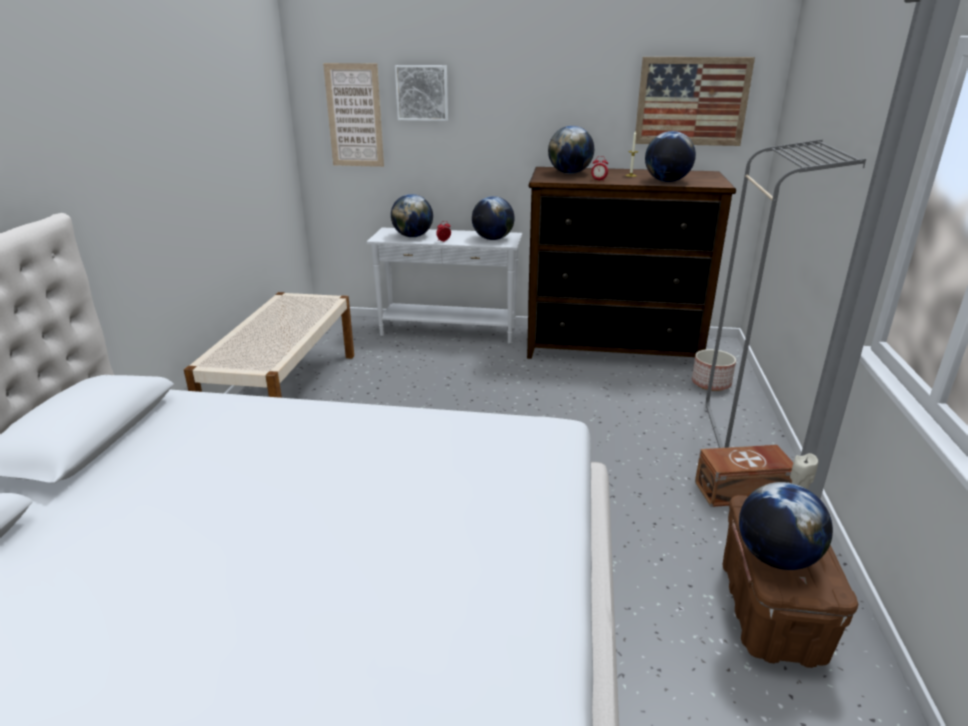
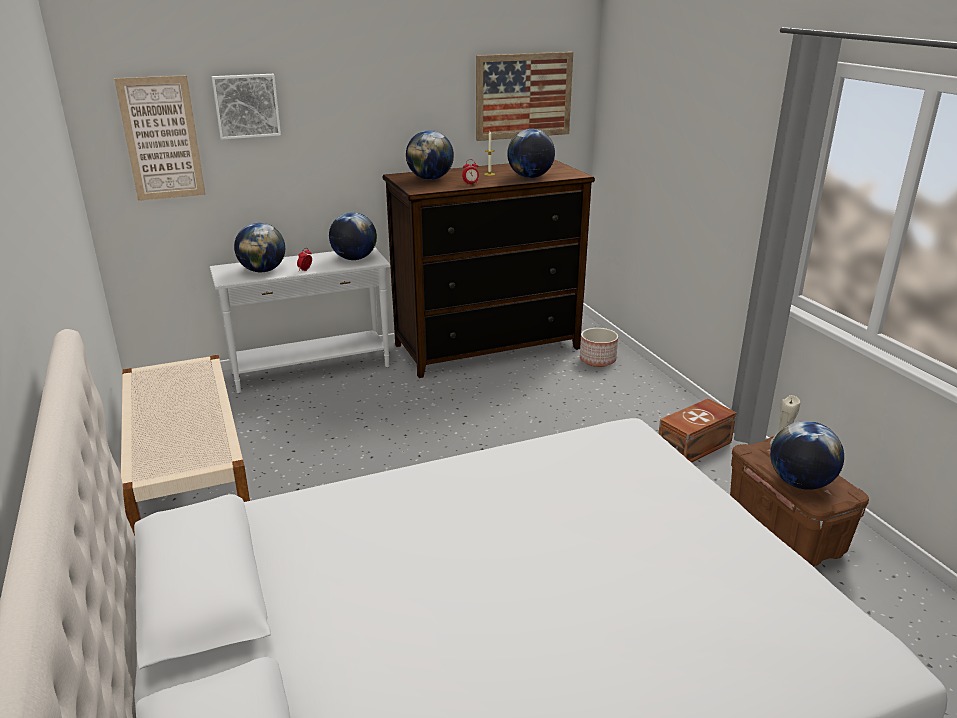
camera: 30 degrees left, 0 degrees up
grey clothes rack [706,139,866,448] -> none

